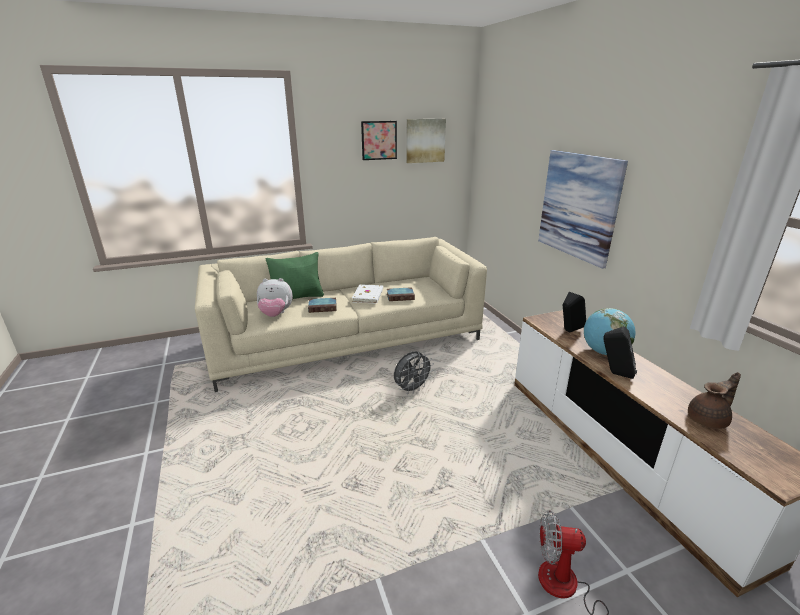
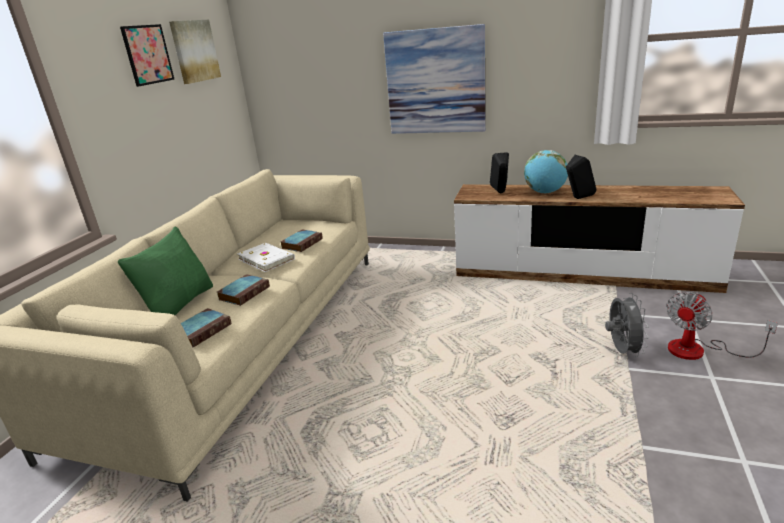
camera: 50 degrees left, 0 degrees up
plush toy [257,278,293,317] -> book [181,308,231,347]
grey fan [394,351,434,394] -> grey fan moved to [605,293,649,357]
brown teapot [688,372,741,429] -> none

